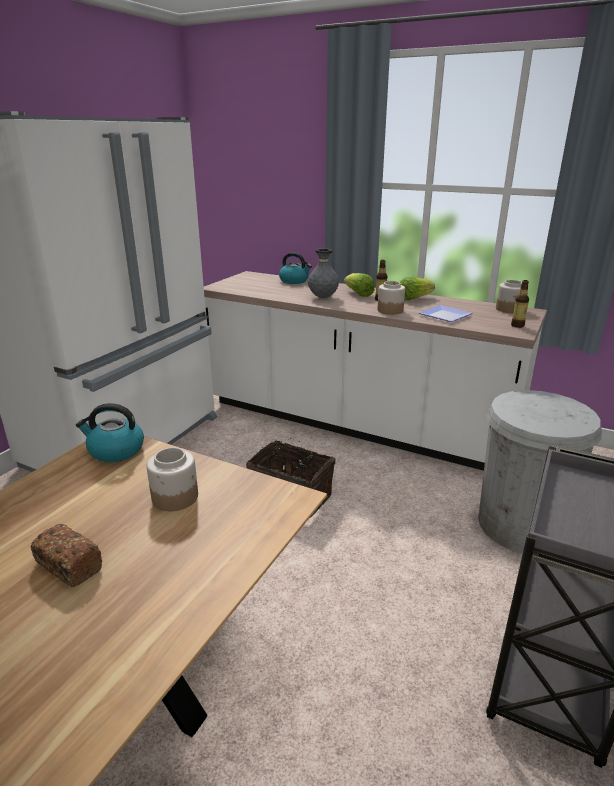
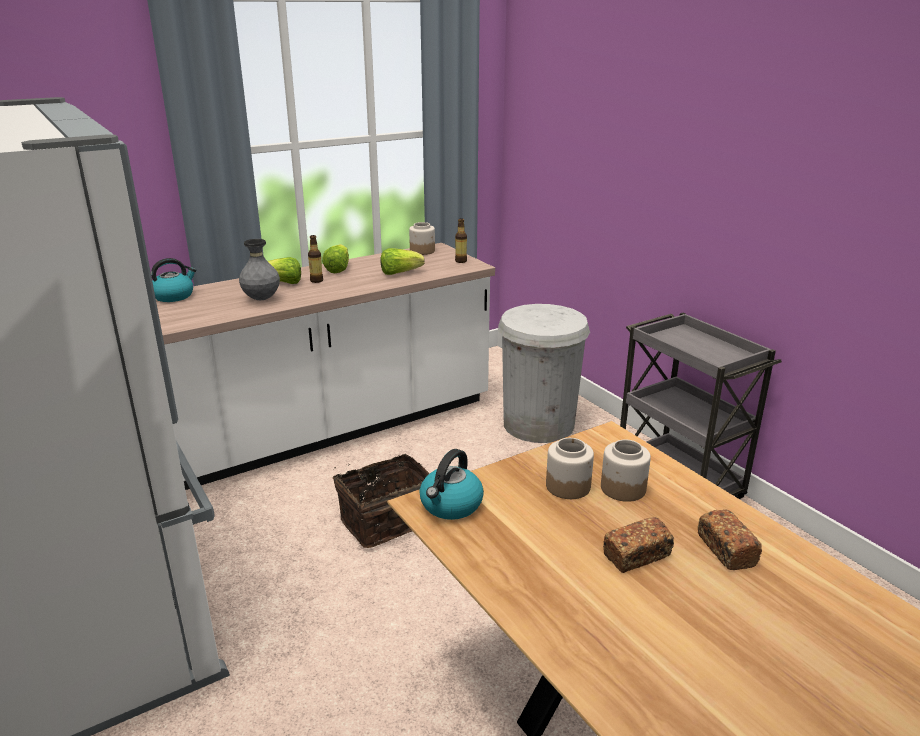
camera: 60 degrees left, 0 degrees up
jar [377,281,405,315] -> jar moved to [601,439,651,502]
plate [419,305,473,322] -> lettuce [381,248,425,275]
none -> bread [698,510,762,570]

